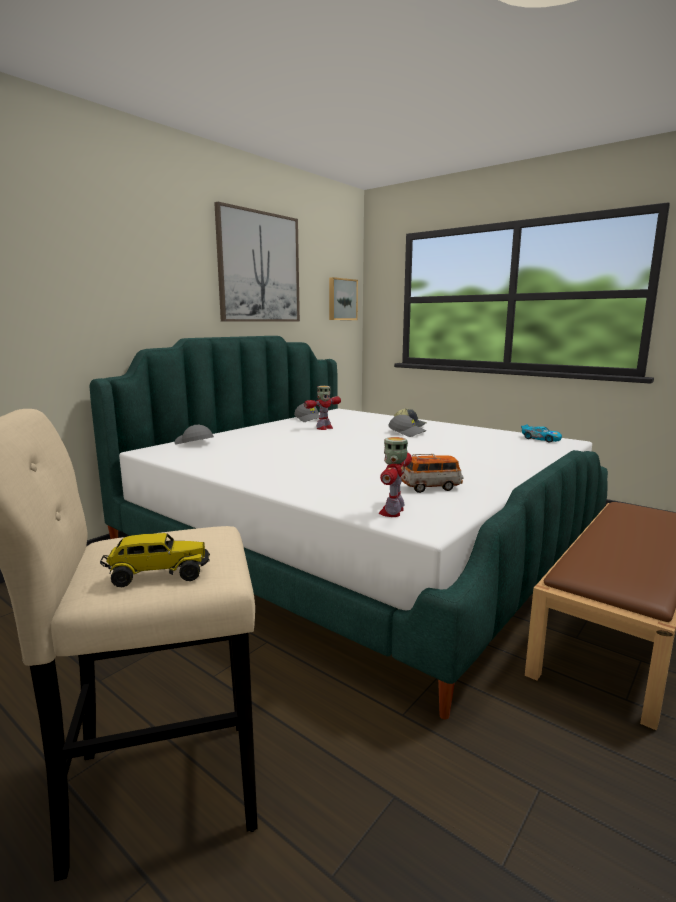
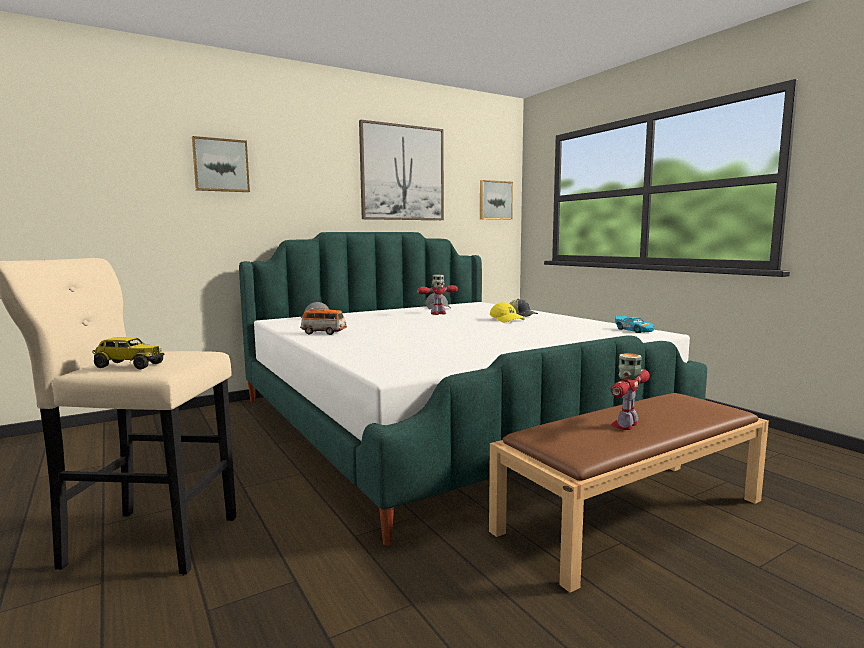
camera: 20 degrees right, 5 degrees down
toy robot [379,437,412,517] -> toy robot moved to [611,353,650,430]
grey cap [388,415,427,437] -> yellow cap [490,302,525,323]
toy car [401,454,463,493] -> toy car moved to [300,308,347,335]
none -> picture [192,136,250,192]

